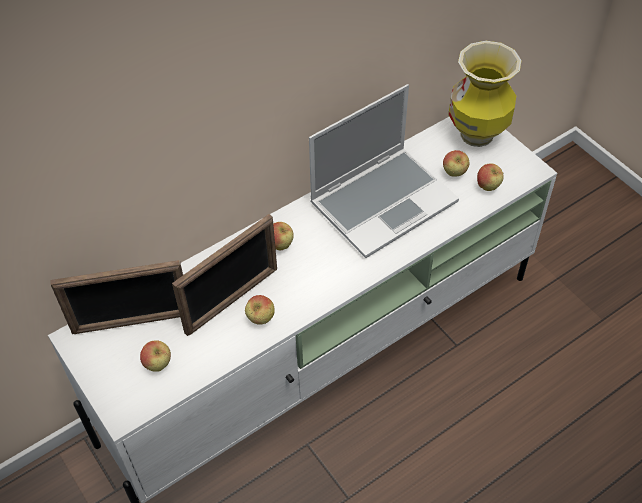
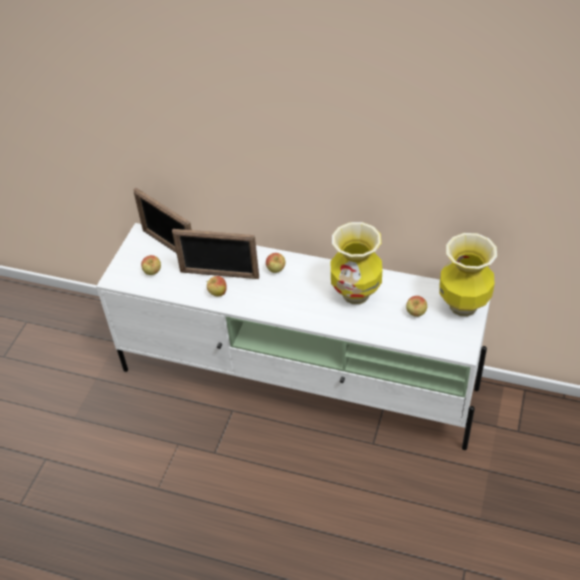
camera: 55 degrees right, 5 degrees down
laptop [309,84,459,258] -> vase [331,222,382,304]
apple [477,163,504,191] -> none

